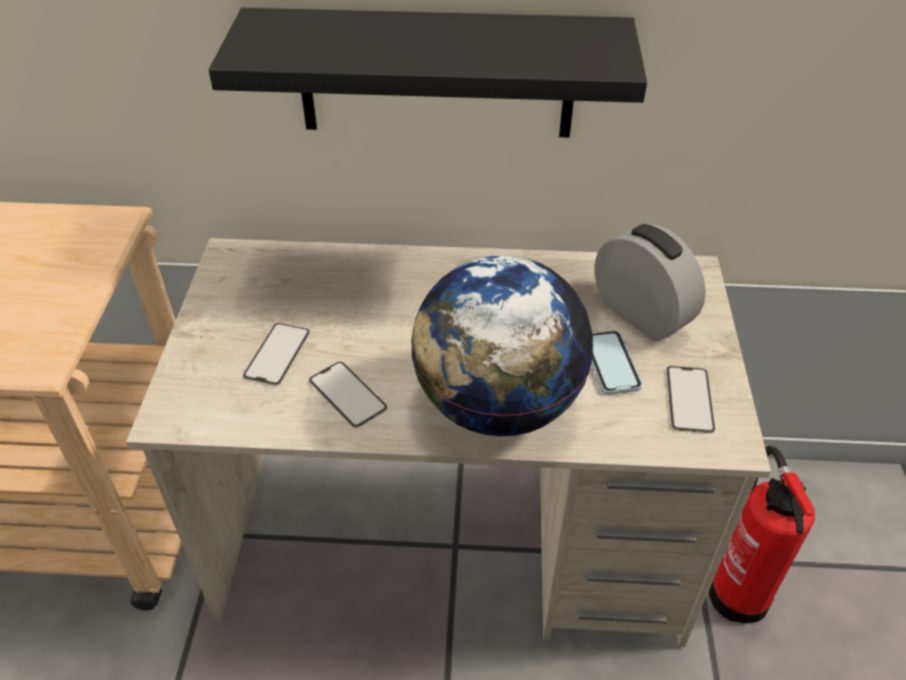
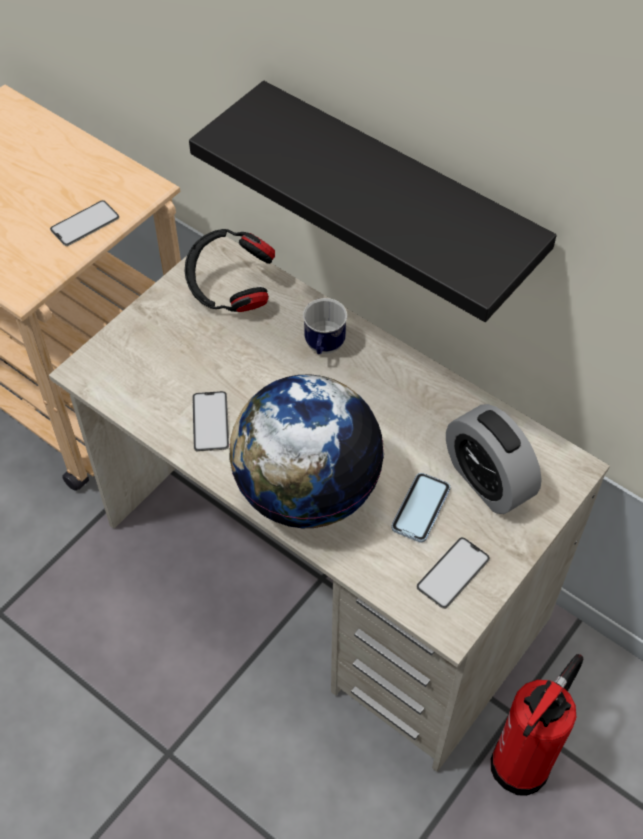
camera: 35 degrees right, 10 degrees up
phone [243,323,310,386] -> phone moved to [50,200,119,246]
alarm clock [594,223,706,340] -> alarm clock turned 150 degrees clockwise [446,404,542,514]
none -> black headphones [184,229,275,312]
none -> mug [303,298,348,354]

